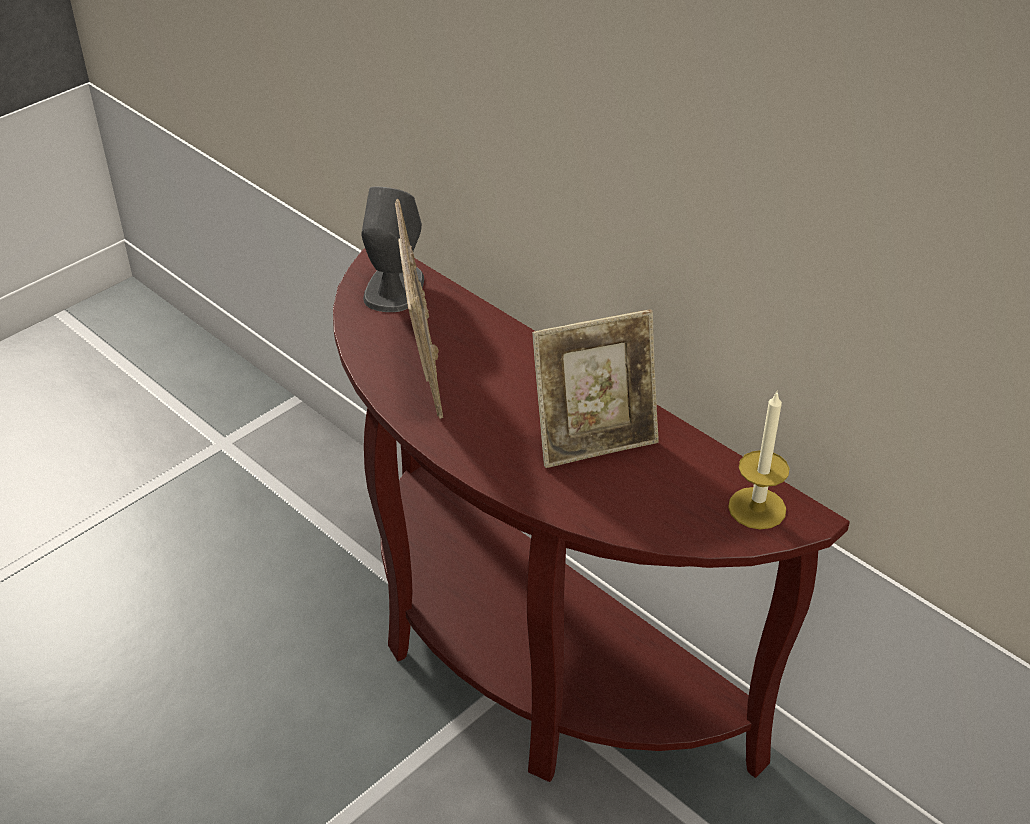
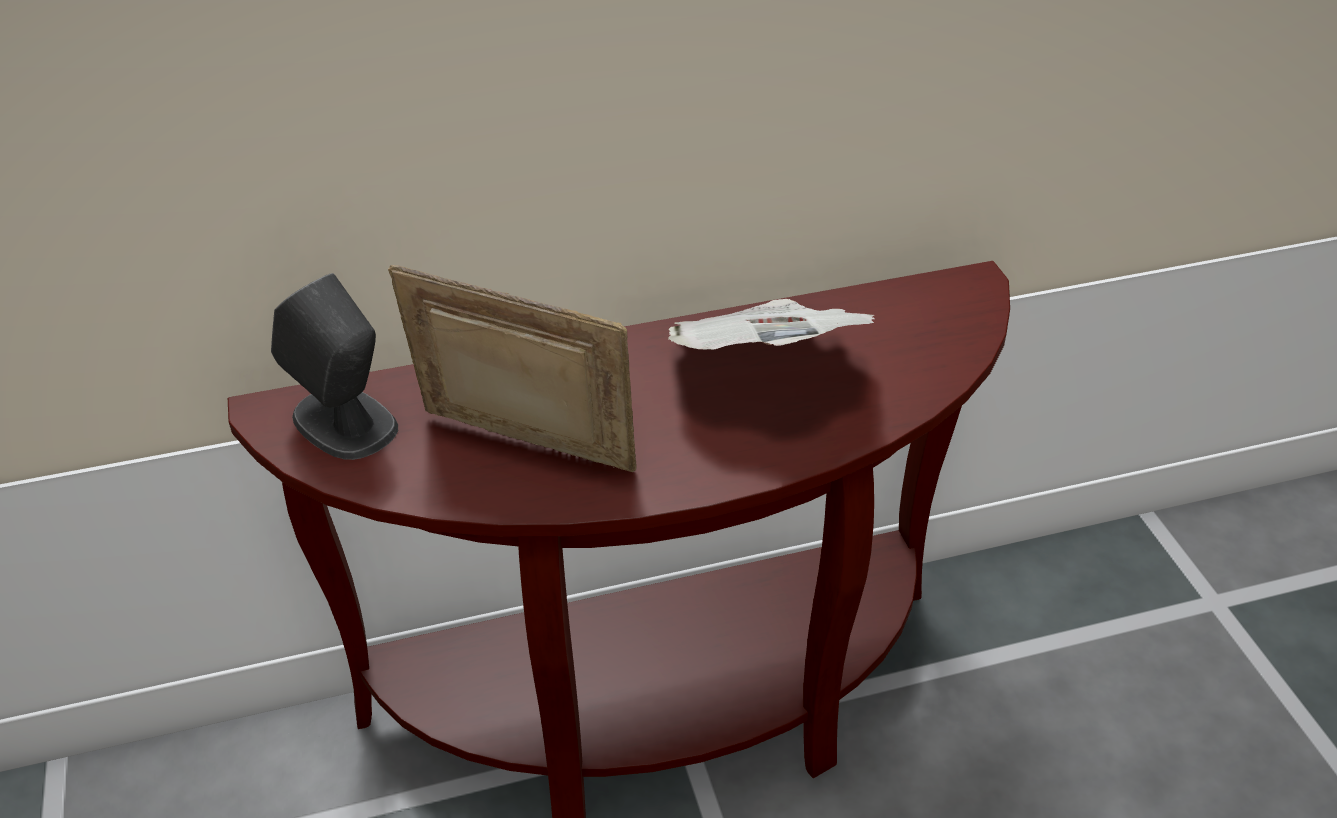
camera: 60 degrees left, 0 degrees up
picture frame [532,309,659,468] -> newspaper [668,299,874,350]
candle [728,390,790,529] -> none

